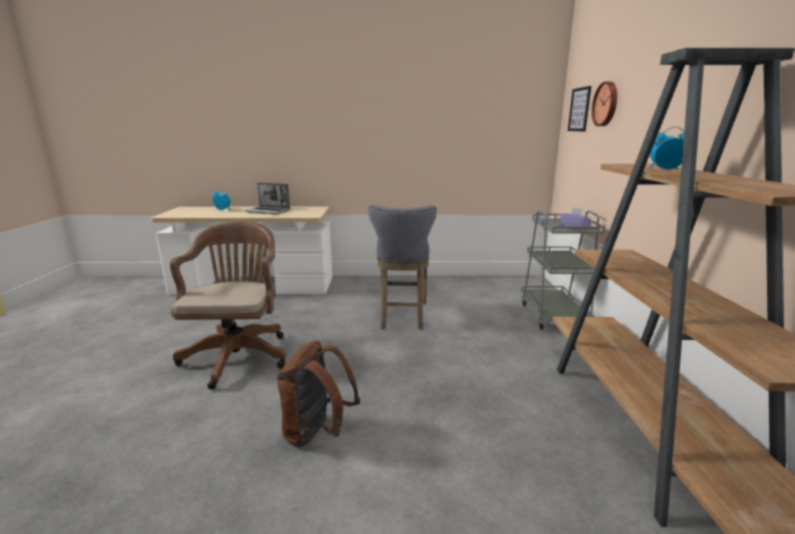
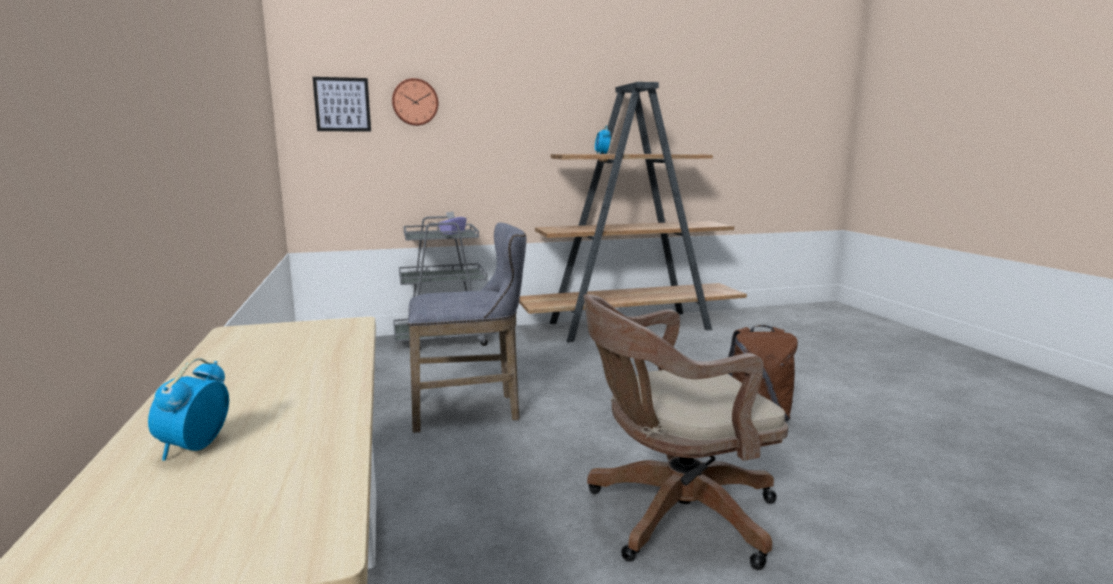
camera: 105 degrees left, 5 degrees down
laptop [244,182,290,214] -> none

